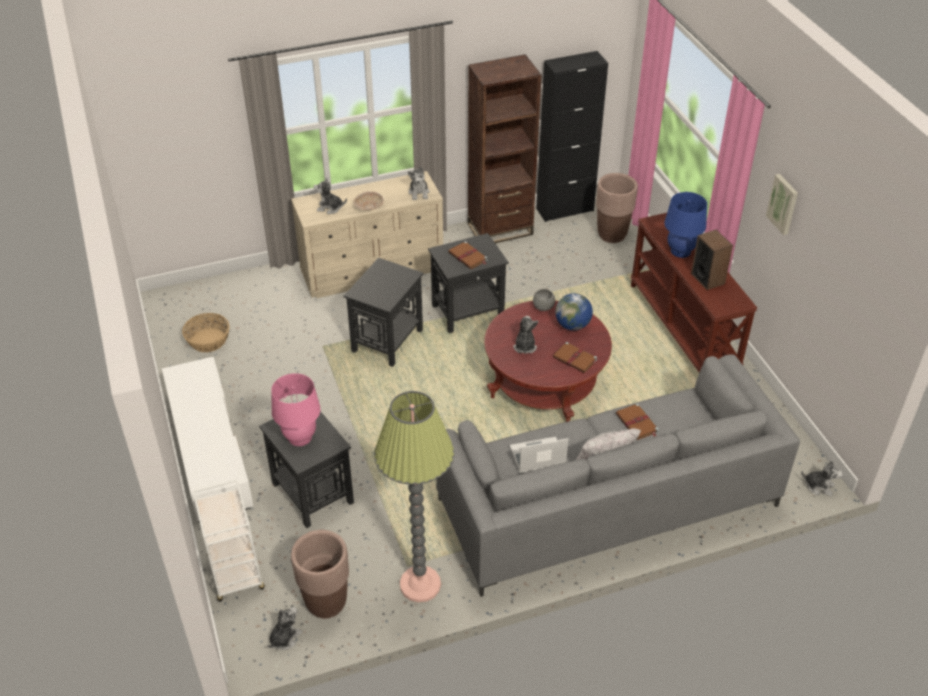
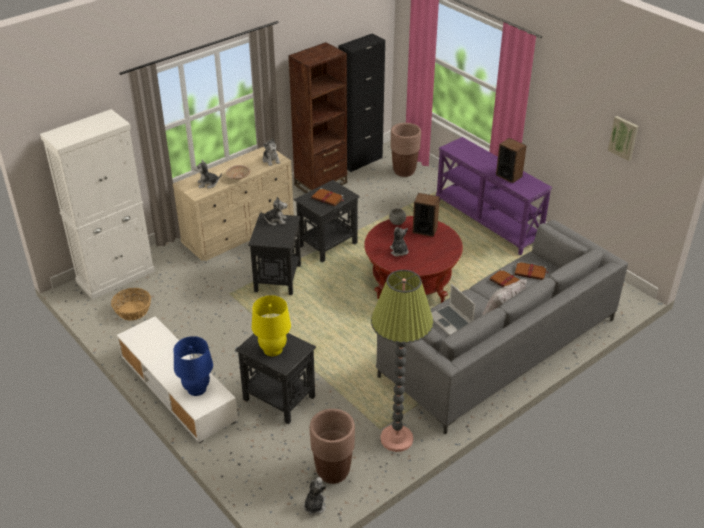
camera: 20 degrees left, 5 degrees down
white cart [193,479,265,602] -> none
pink table lamp [271,373,321,446] -> yellow table lamp [252,295,291,356]
laptop [510,437,569,473] -> laptop turned 90 degrees counterclockwise [432,284,475,335]
brown book [553,342,597,373] -> brown book moved to [514,261,548,280]
globe [555,293,593,330] -> speaker [413,193,440,237]
brown console table [631,213,757,373] -> purple console table [436,137,552,255]
blue table lamp [665,192,707,258] -> blue table lamp moved to [174,336,213,396]
picture [766,174,798,235] -> picture moved to [608,116,638,161]
plush toy [801,461,843,497] -> plush toy moved to [260,196,287,226]
none -> white cabinet [40,109,155,300]

